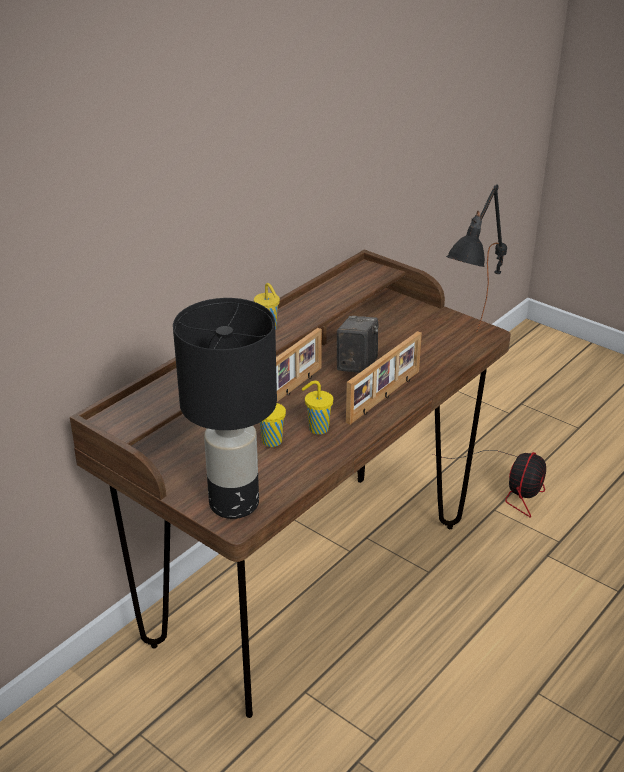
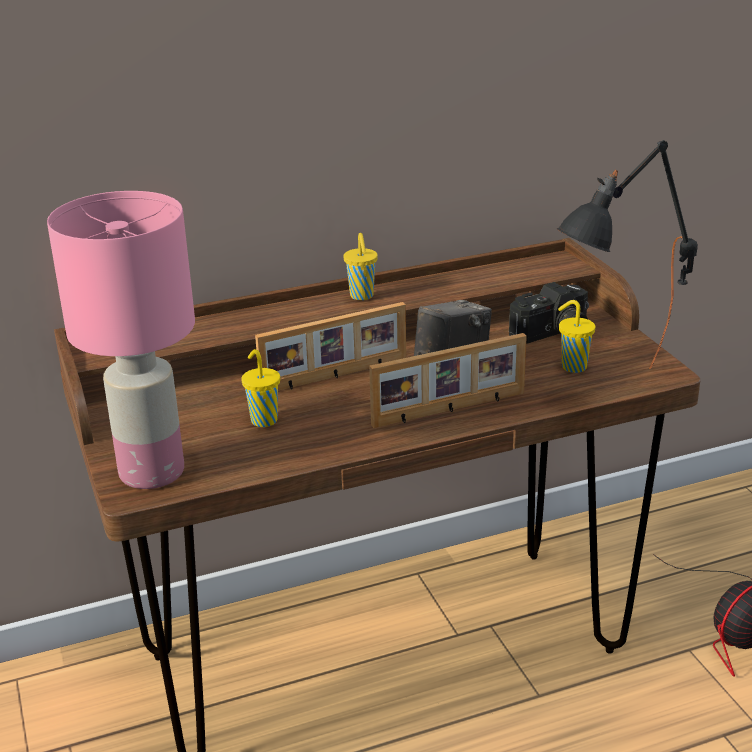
camera: 30 degrees right, 5 degrees down
black table lamp [173,298,277,519] -> pink table lamp [47,191,195,489]
yellow cup [302,381,333,435] -> yellow cup moved to [558,300,595,373]
none -> camera [509,282,589,343]

